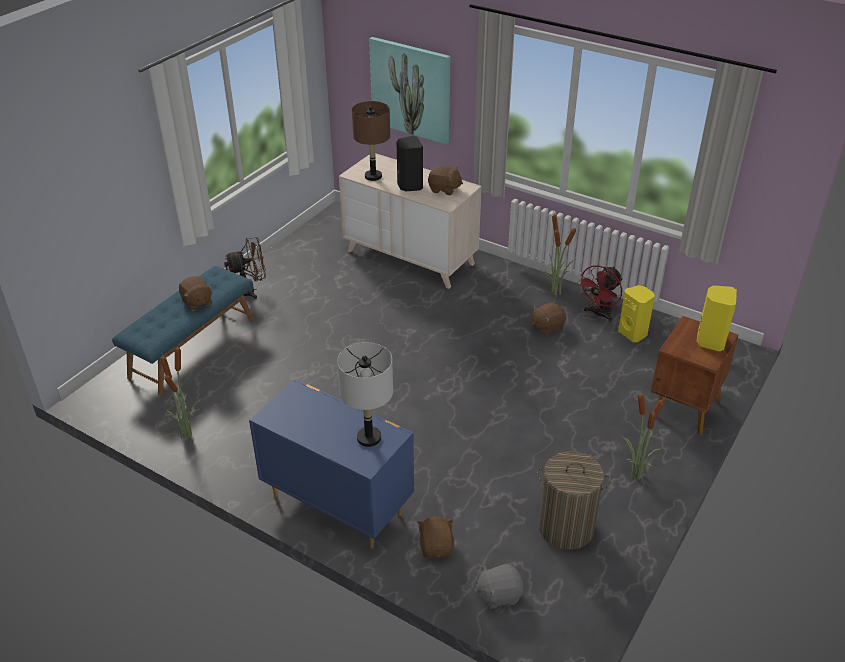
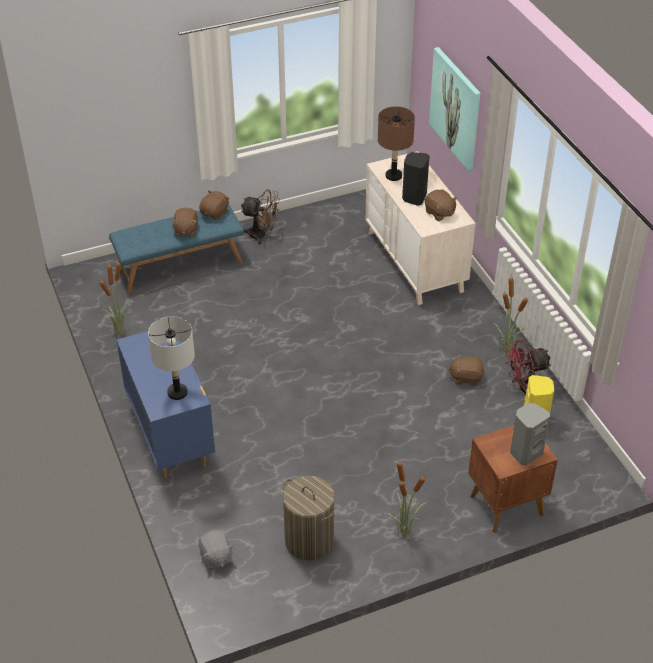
camera: 35 degrees right, 5 degrees up
brown plush toy [417,516,454,558] -> brown plush toy moved to [199,190,230,220]
grey plush toy [474,564,524,609] -> grey plush toy turned 135 degrees counterclockwise [199,530,234,569]
yellow speaker [697,285,737,351] -> grey speaker [510,403,550,465]

